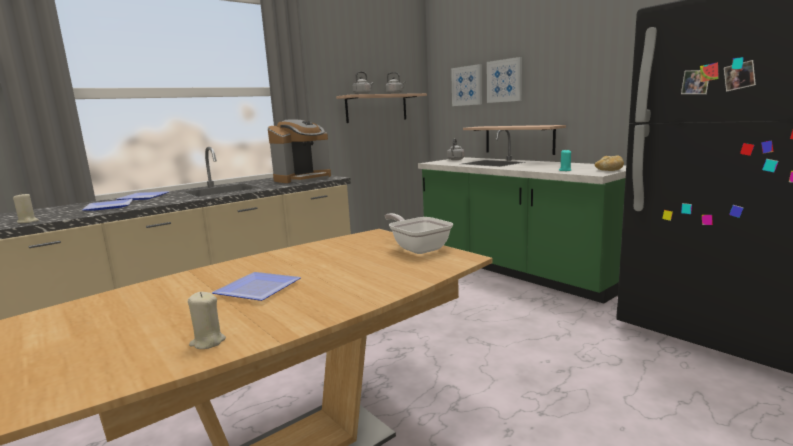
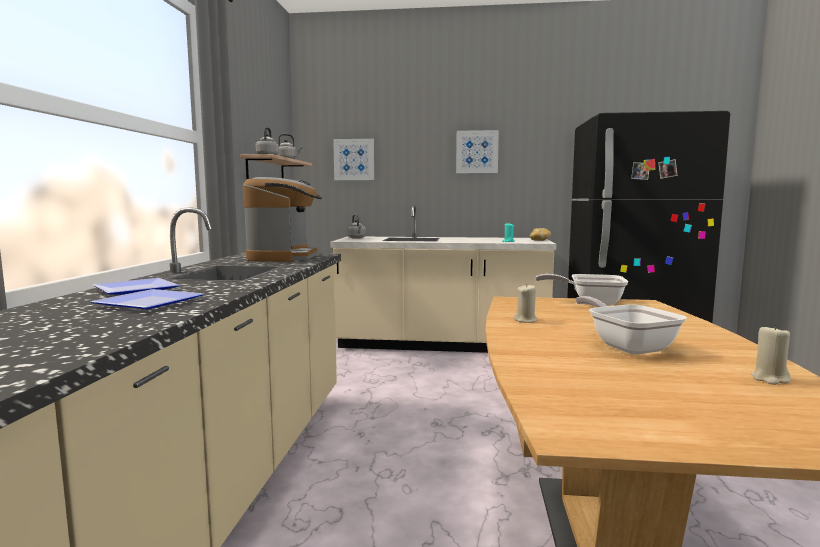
camera: 45 degrees left, 5 degrees down
beige candle [13,194,39,223] -> beige candle moved to [514,284,537,323]
plate [212,272,301,301] -> frying pan [575,296,687,355]
green counter [418,130,626,303] -> beige counter [330,205,556,353]
shelf [463,125,566,155] -> none
picture [487,57,522,103] -> picture moved to [456,130,499,173]

